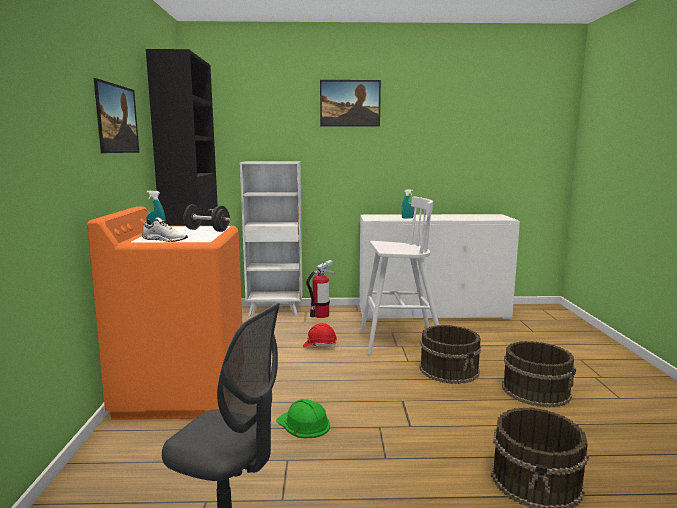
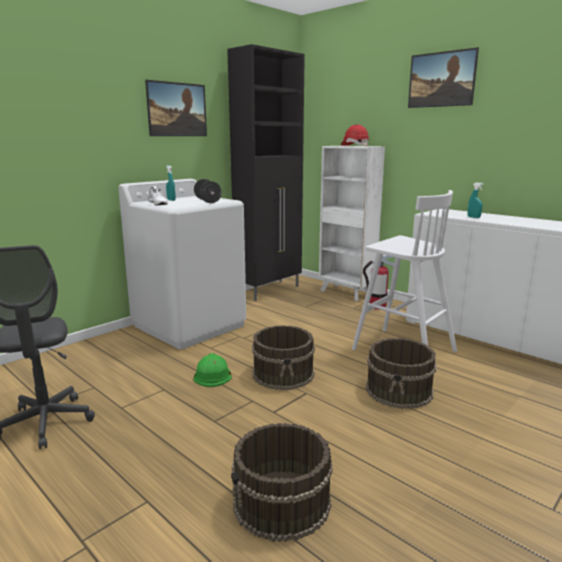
camera: 45 degrees right, 5 degrees up
orange washing machine [87,206,242,420] -> white washing machine [118,179,246,350]
red hard hat [303,323,337,348] -> red hard hat moved to [341,125,369,146]
brown bucket [502,341,576,408] -> brown bucket moved to [252,325,315,390]

